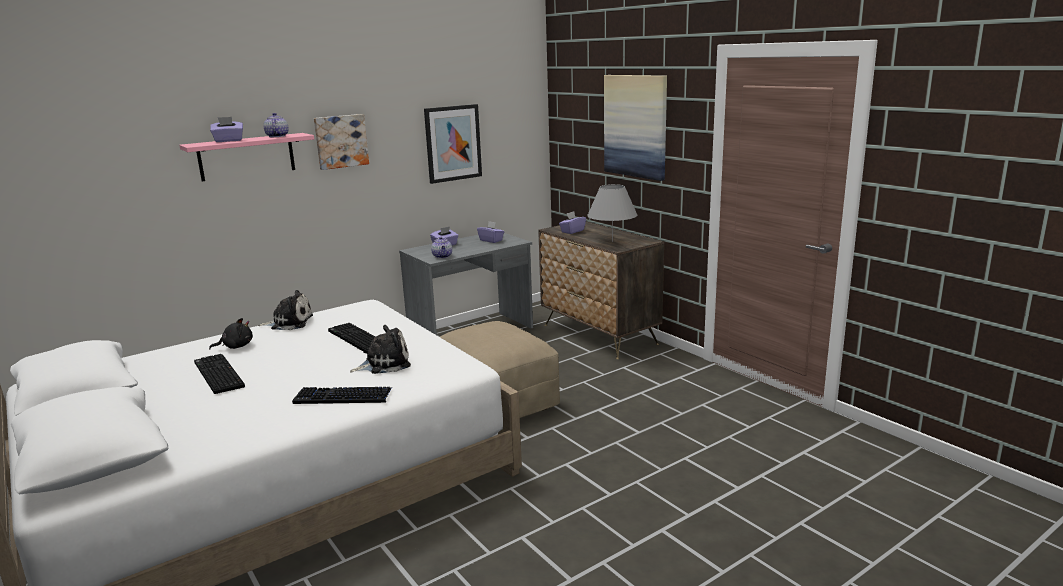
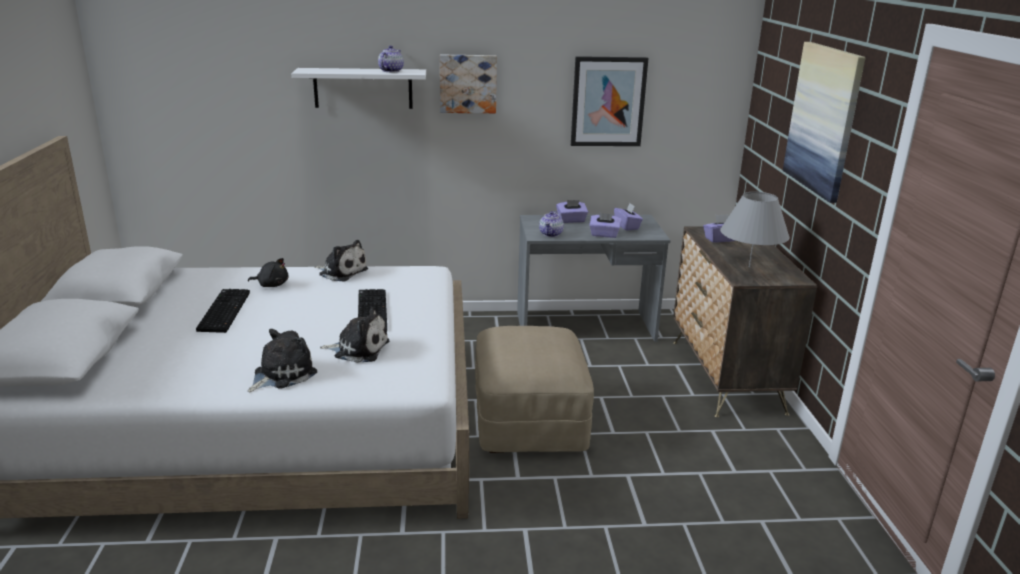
camera: 30 degrees right, 5 degrees up
pink shelf [180,133,314,181] -> white shelf [292,68,426,109]
purple tissue box [210,117,243,142] -> purple tissue box moved to [589,213,622,238]
keyboard [292,387,393,404] -> plush toy [248,329,317,392]

